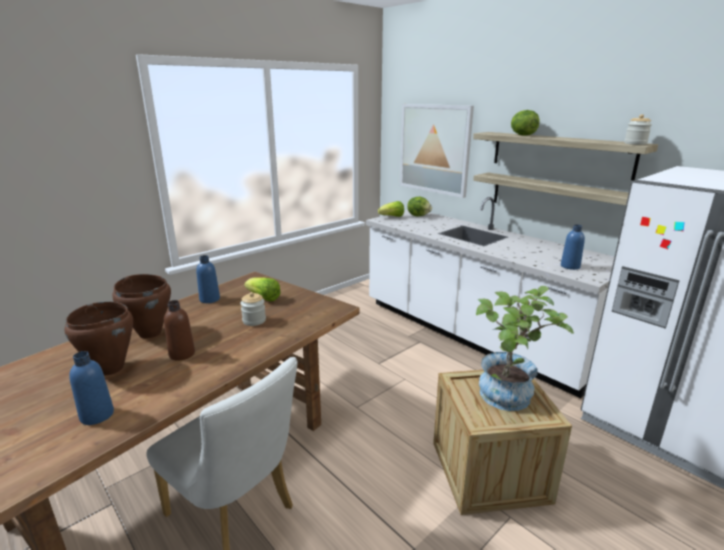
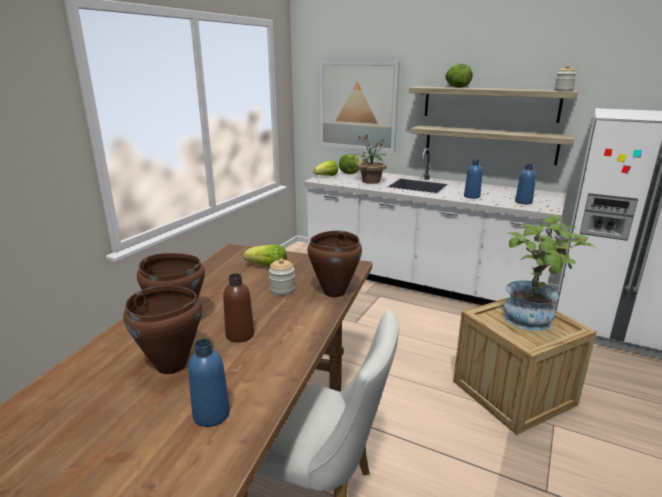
camera: 20 degrees left, 0 degrees up
blue bottle [196,255,220,303] -> blue bottle moved to [464,160,482,199]
none -> brown cooking pot [307,231,362,297]
none -> potted plant [355,135,387,184]

